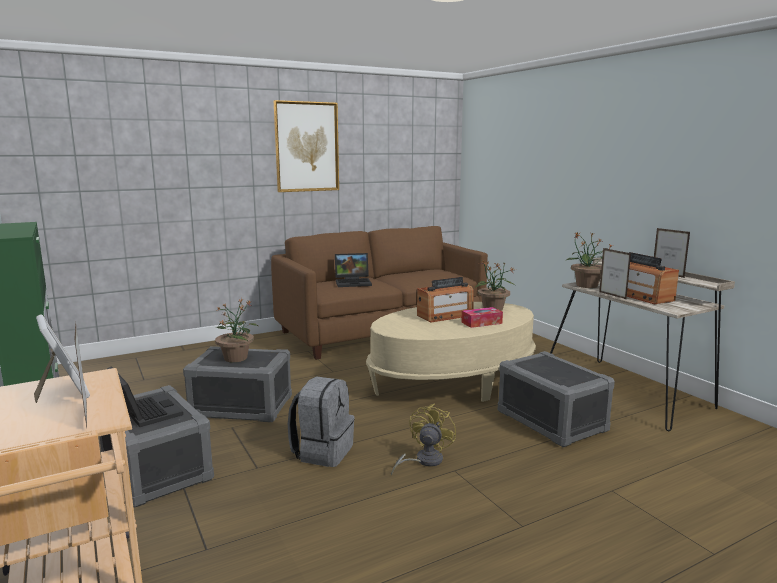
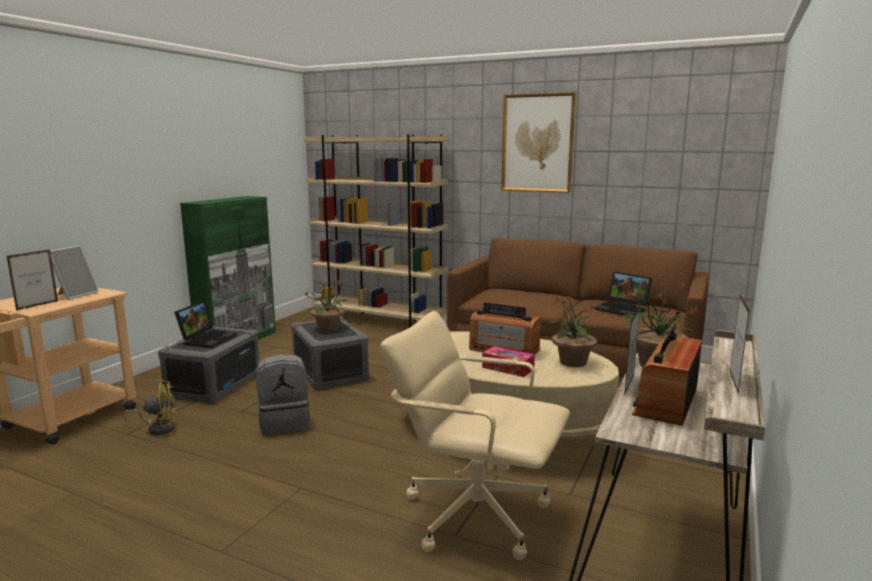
camera: 55 degrees right, 0 degrees up
laptop [335,253,372,287] -> laptop moved to [594,271,652,316]
yellow fan [391,403,456,476] -> yellow fan moved to [123,380,177,435]
grey storage box [498,351,615,447] -> beige office chair [380,311,570,560]
none -> beige bookcase [304,134,449,328]

